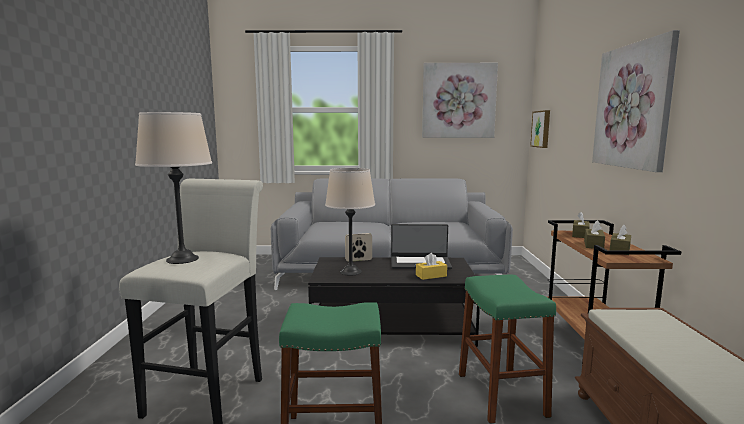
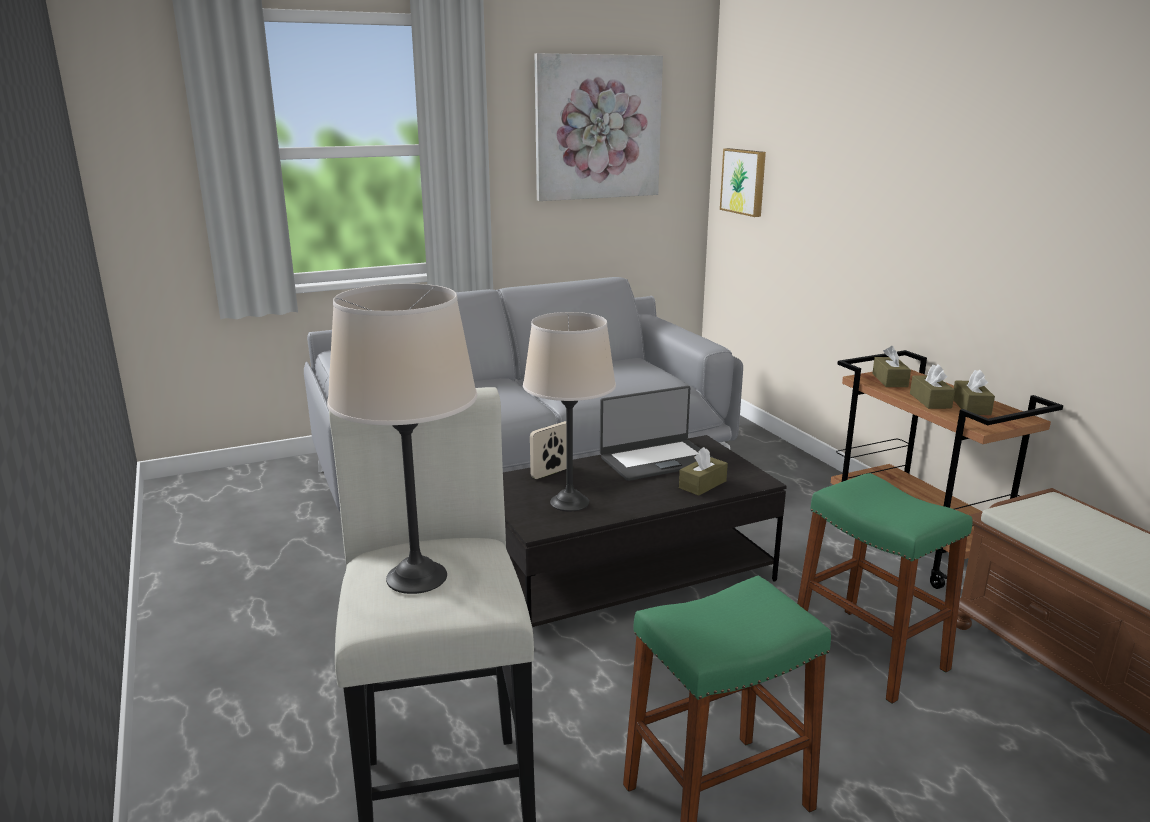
camera: 25 degrees left, 10 degrees up
yellow tissue box [416,253,447,280] -> brown tissue box [679,447,728,496]
picture [592,30,680,172] -> none

